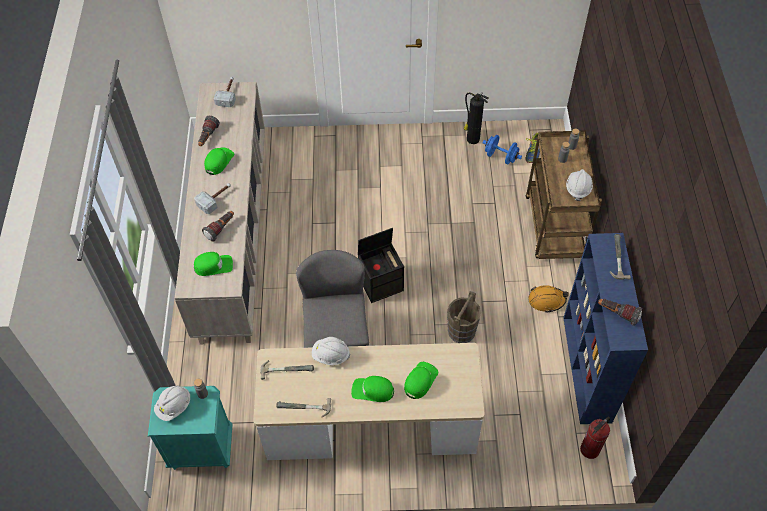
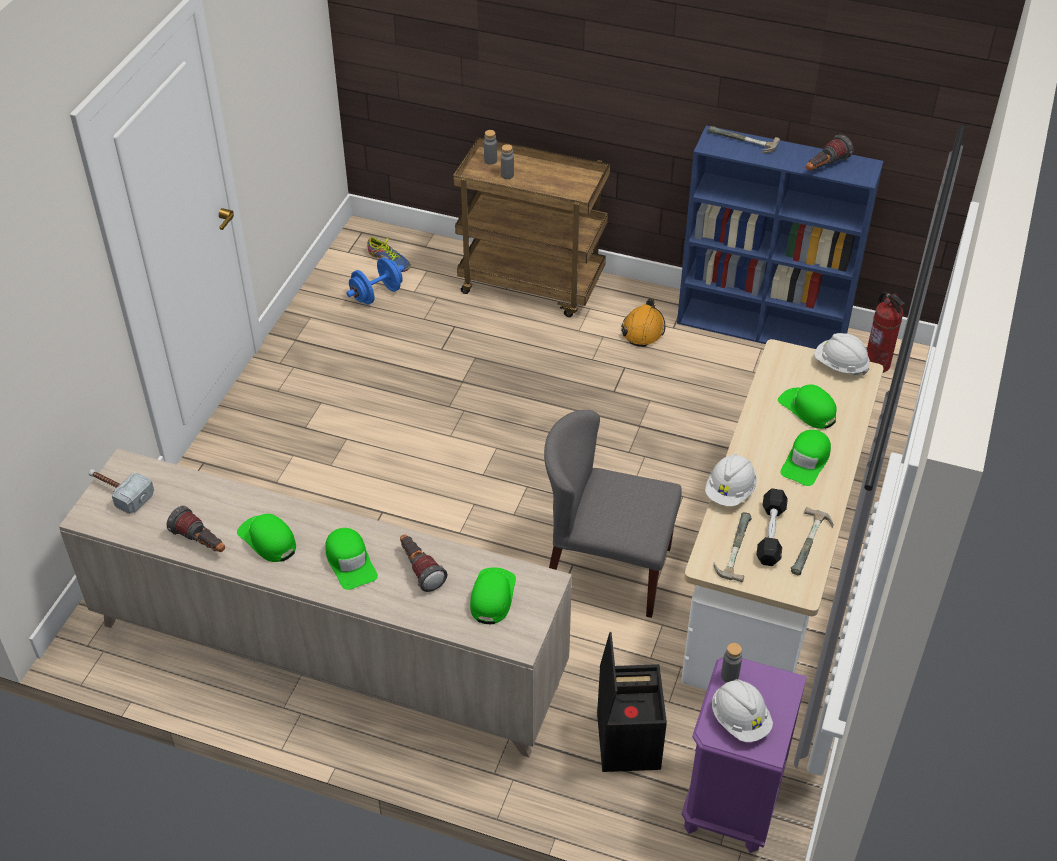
camera: 70 degrees left, 10 degrees down
turquoise nightstand [148,386,232,470] -> purple nightstand [682,657,807,853]
hammer [194,183,231,214] -> green cap [325,528,378,590]
black storage box [358,228,404,303] -> black storage box moved to [597,632,667,772]
brown bucket [447,291,481,343] -> none
fire extinguisher [464,93,488,144] -> none
white hard hat [566,169,593,201] -> white hard hat moved to [814,333,870,376]
none -> black dumbbell [756,488,788,566]

